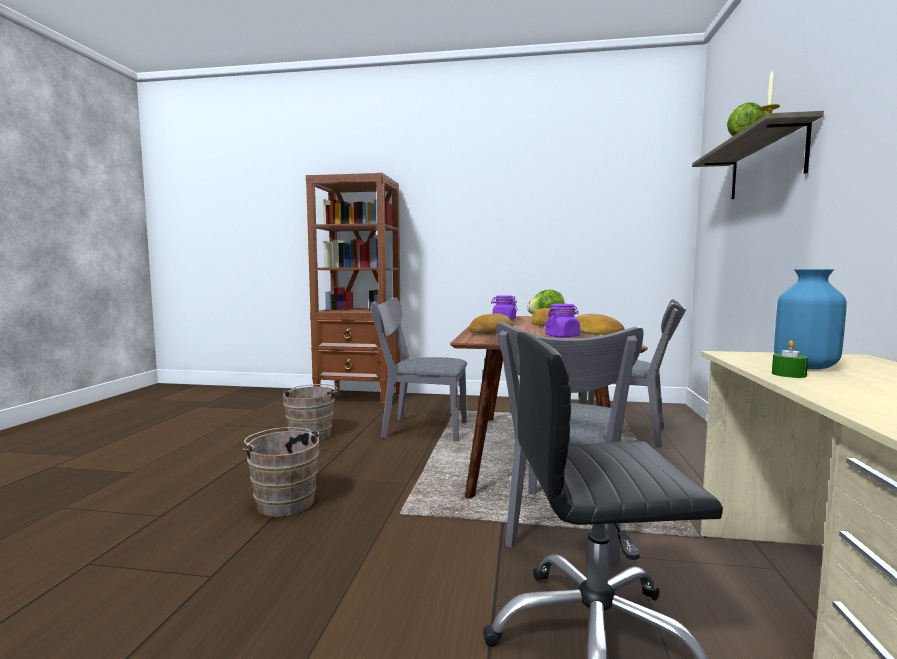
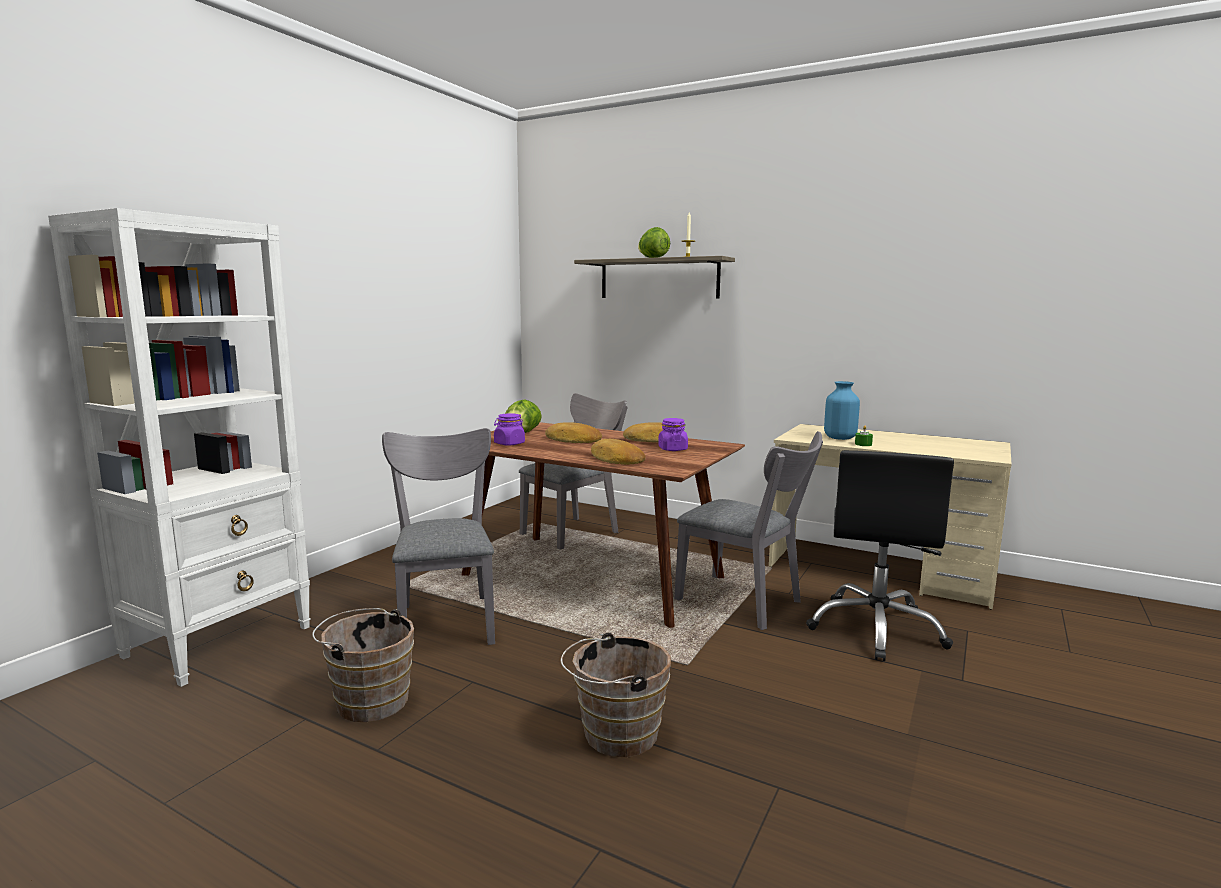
camera: 70 degrees left, 5 degrees up
brown bookcase [306,173,401,408] -> white bookcase [48,208,311,687]
grey chair [370,297,467,441] -> grey chair turned 135 degrees clockwise [382,428,495,645]

